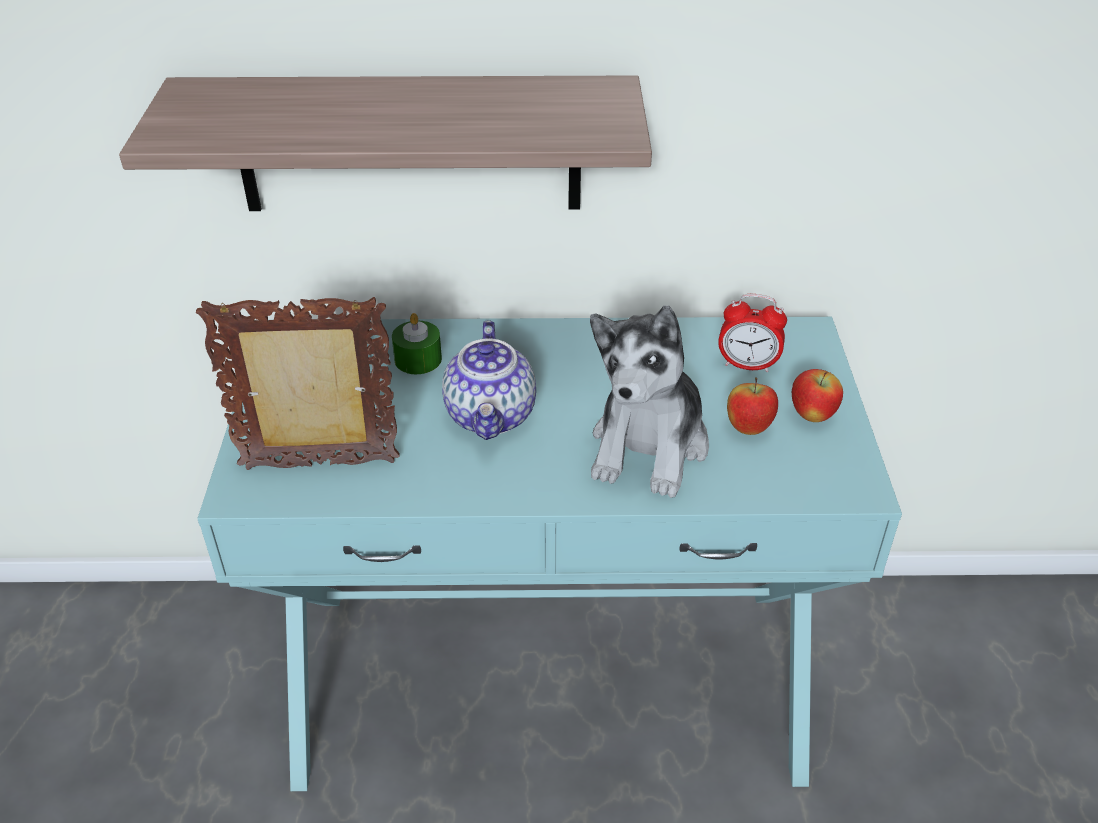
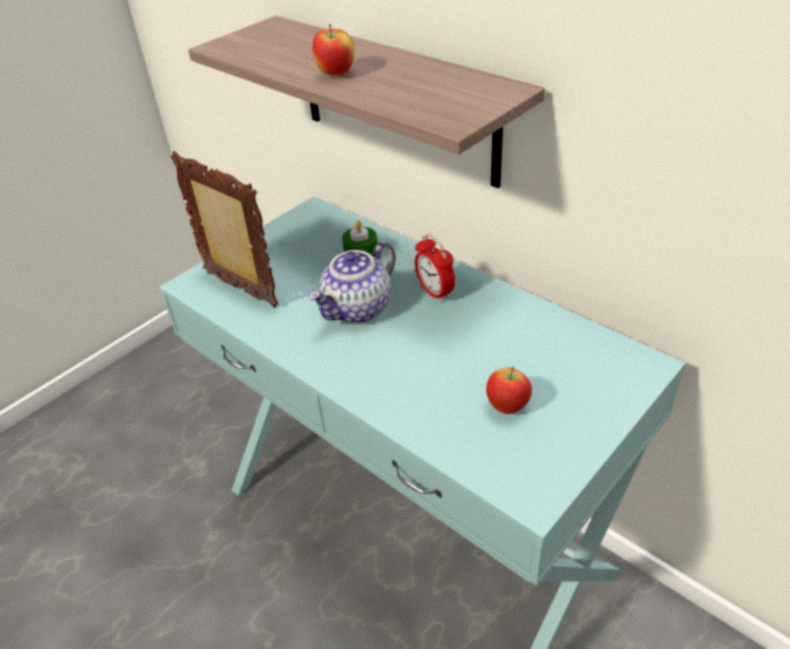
camera: 45 degrees right, 0 degrees up
plush toy [590,305,709,498] -> none
alarm clock [718,294,787,373] -> alarm clock moved to [415,234,455,303]
apple [792,369,843,422] -> apple moved to [312,24,355,76]

